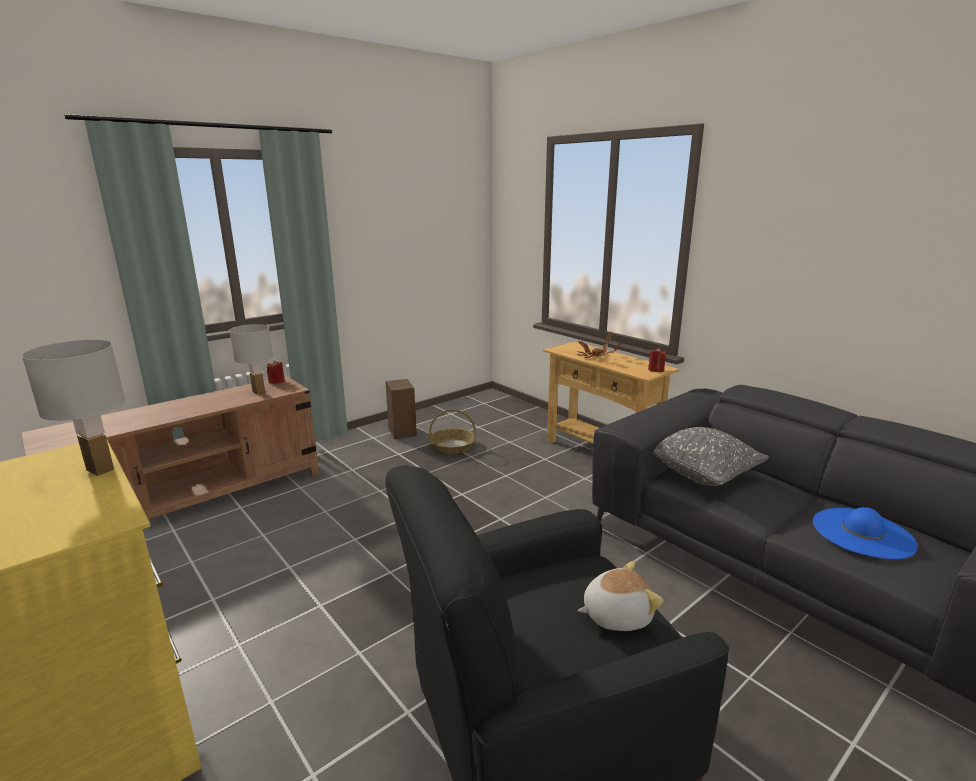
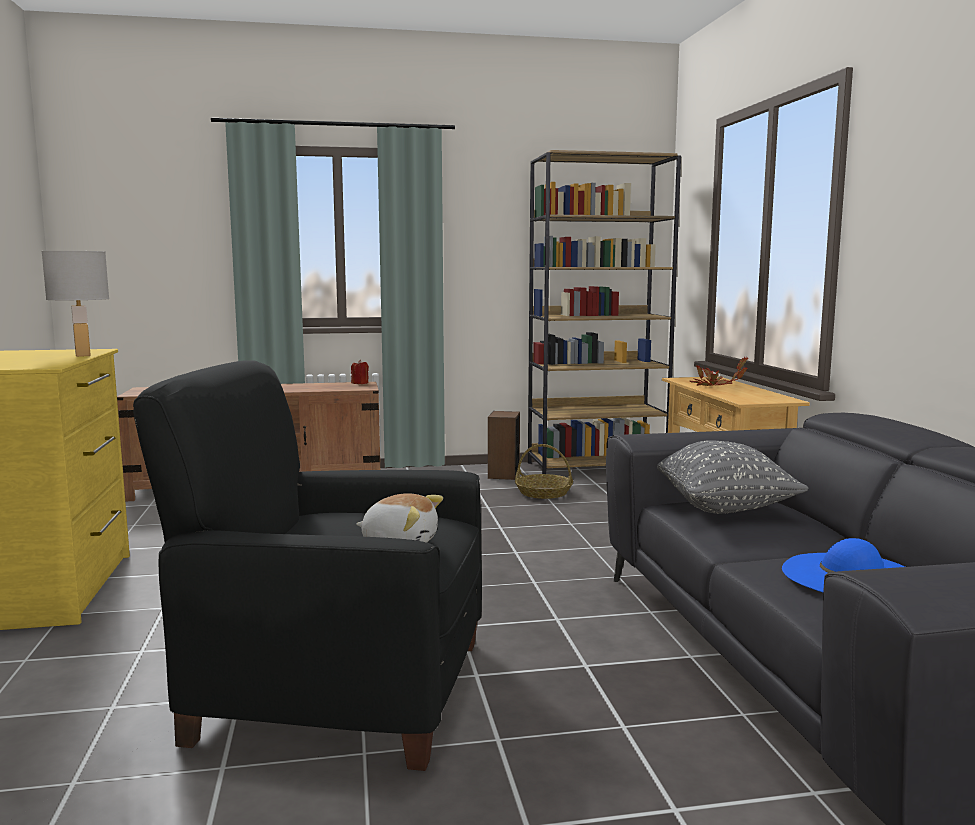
camera: 30 degrees right, 10 degrees down
white table lamp [229,324,273,395] -> none
red candle [648,348,667,372] -> none
none -> brown bookcase [528,150,681,474]

